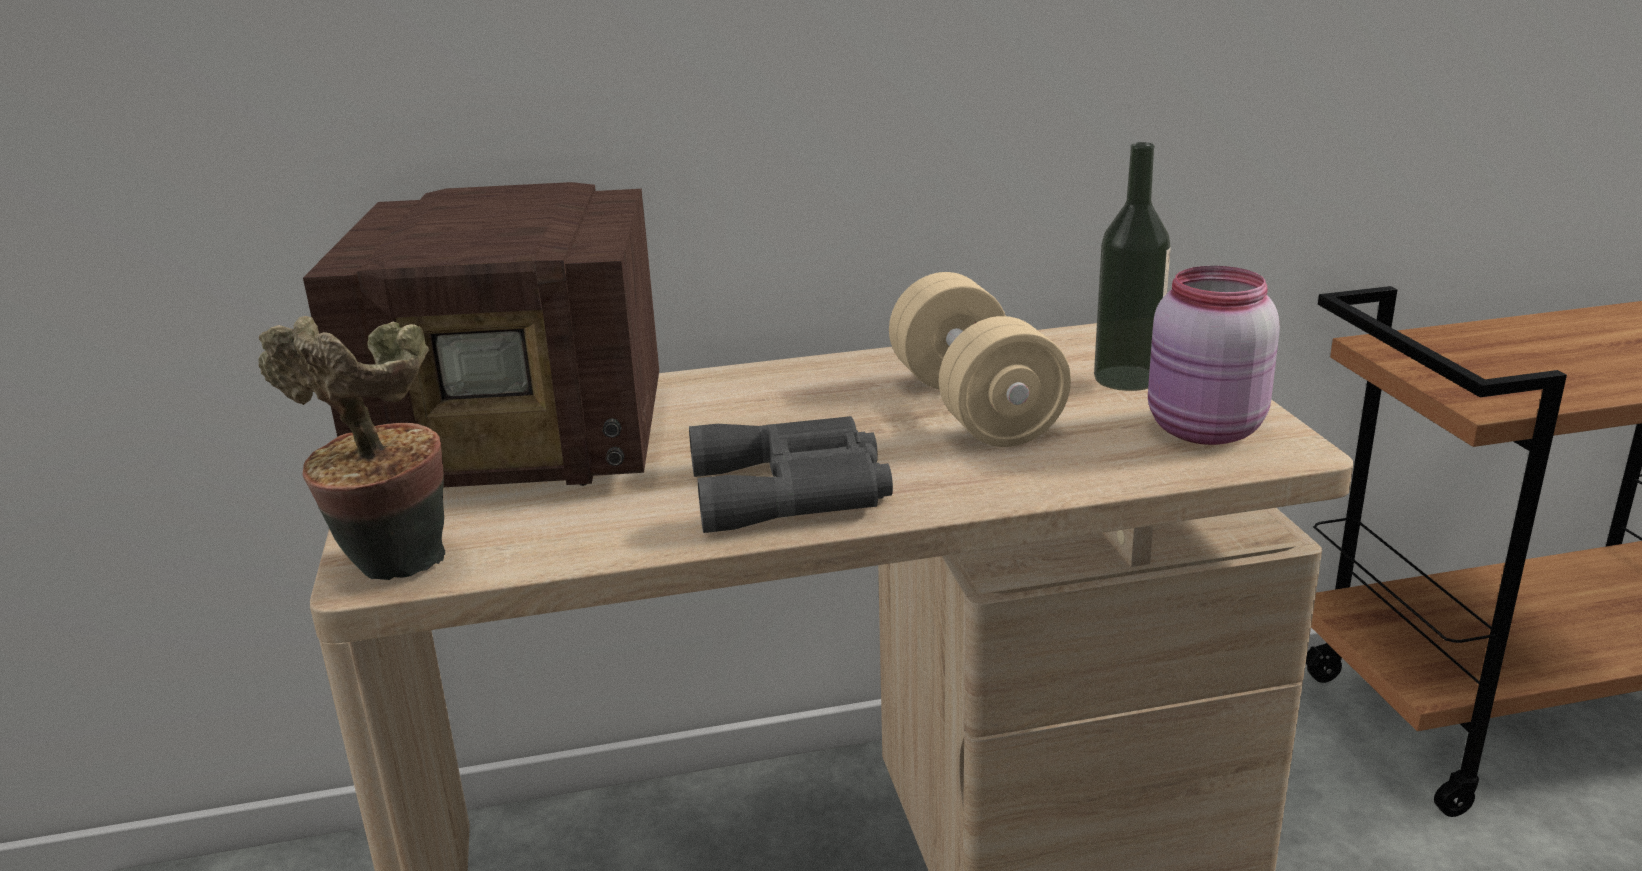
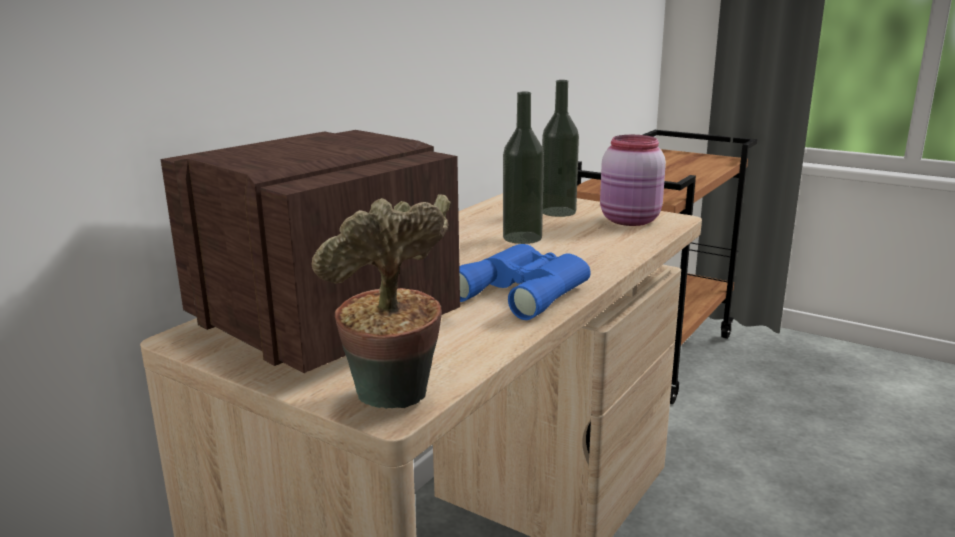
camera: 45 degrees left, 5 degrees down
radio [303,182,659,487] -> radio turned 90 degrees counterclockwise [161,130,460,373]
grey binoculars [689,416,893,533] -> blue binoculars [459,244,591,320]
beige dumbbell [889,272,1071,447] -> bottle [503,92,544,244]

